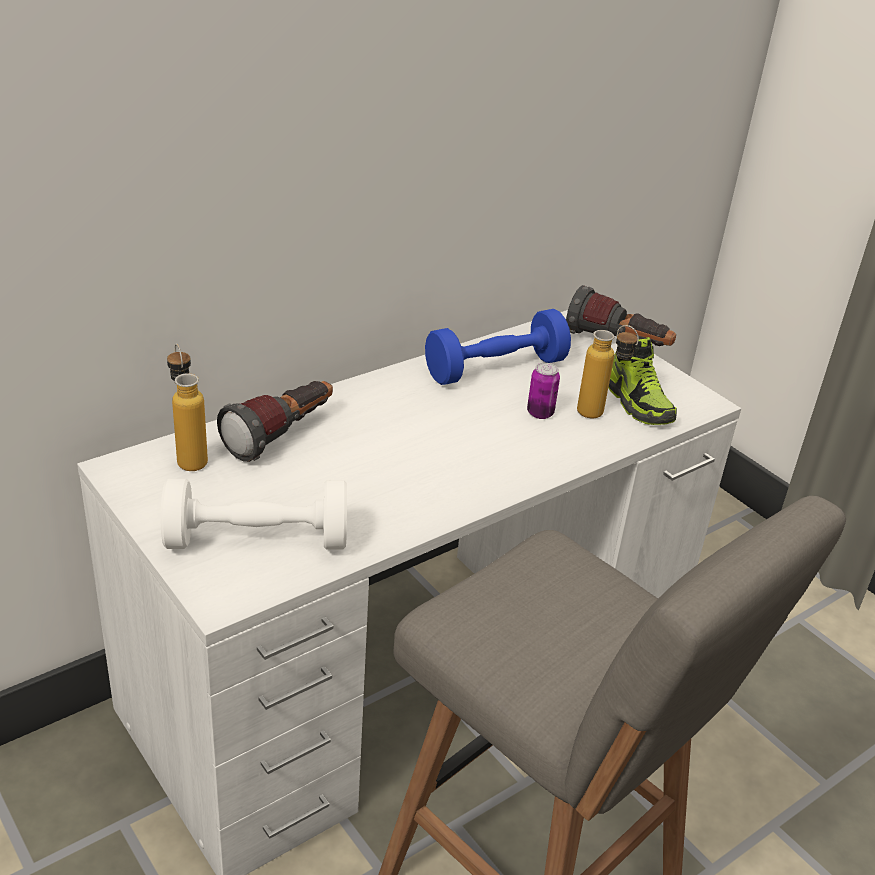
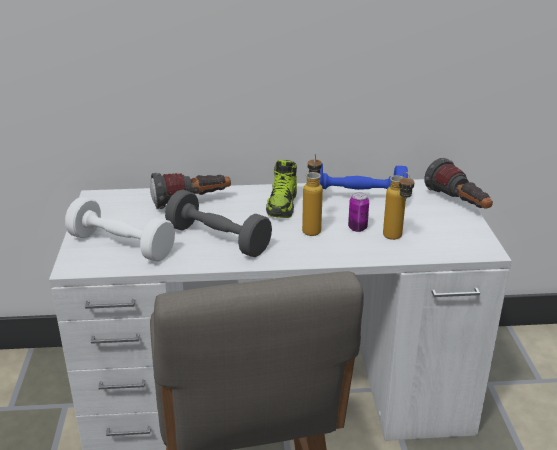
camera: 35 degrees right, 5 degrees down
bottle [167,344,208,471] -> bottle moved to [302,154,323,236]
shoe [608,337,677,425] -> shoe moved to [266,160,297,218]
none -> grey dumbbell [165,189,272,257]

